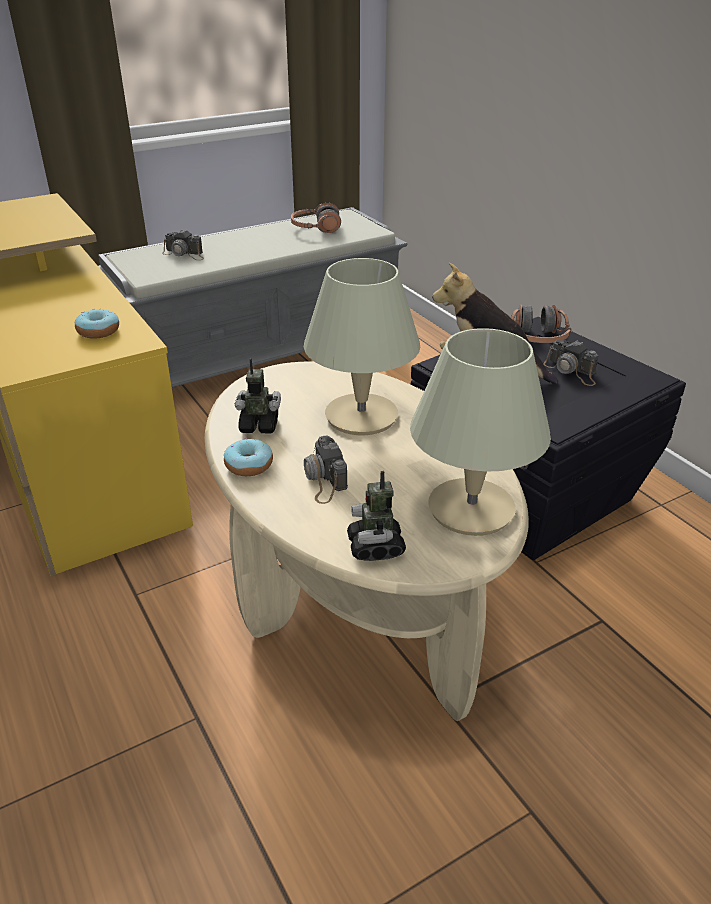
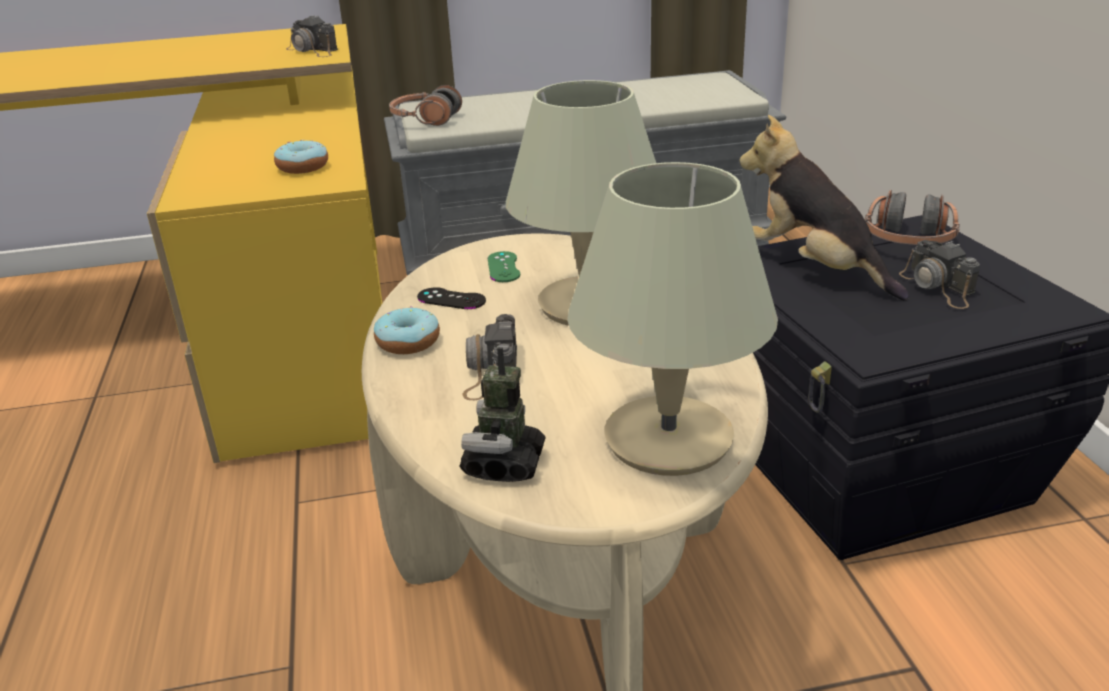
camera: 20 degrees right, 5 degrees down
camera [162,229,204,260] -> camera moved to [286,15,338,57]
toy robot [235,358,281,434] -> black game controller [417,287,486,309]
headphones [291,203,341,233] -> headphones moved to [389,85,462,126]
none -> green game controller [488,251,520,282]

